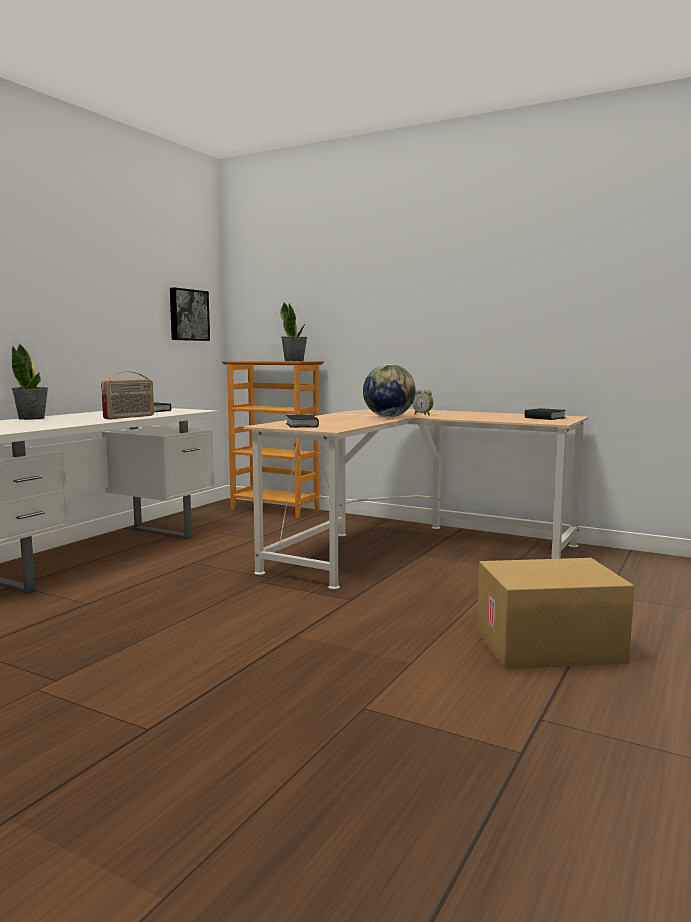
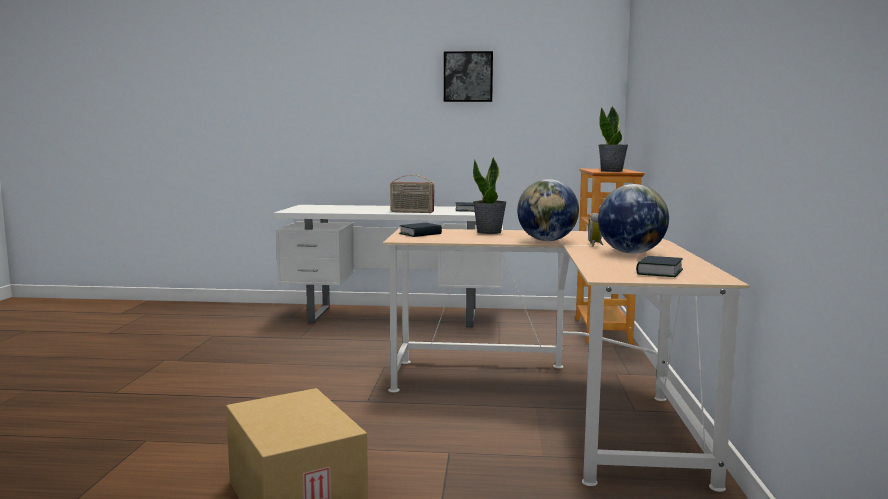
camera: 65 degrees right, 0 degrees up
potted plant [11,344,48,420] -> potted plant moved to [473,157,507,234]
picture [170,287,210,341] -> picture moved to [444,51,493,102]
none -> globe [598,184,669,254]

